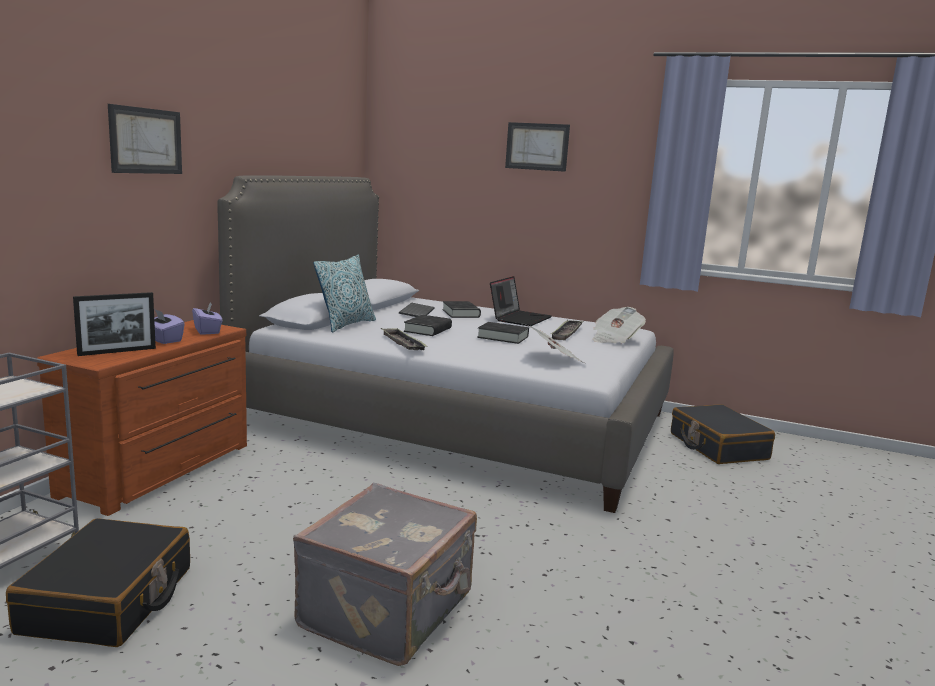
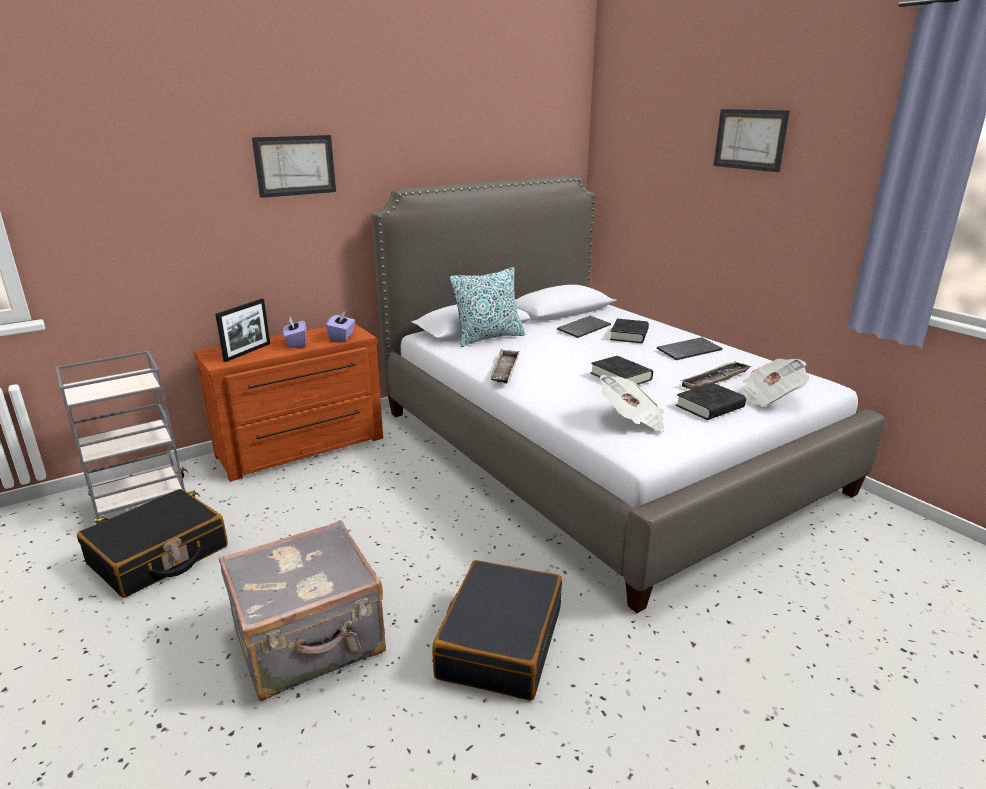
camera: 35 degrees right, 10 degrees up
picture frame [73,292,156,356] -> picture frame turned 60 degrees counterclockwise [216,299,270,362]
black book [404,315,452,336] -> black book moved to [676,383,746,420]
laptop [490,276,552,326] -> keyboard [657,337,722,360]
black suitcase [671,404,775,464] -> black suitcase moved to [432,560,562,701]

